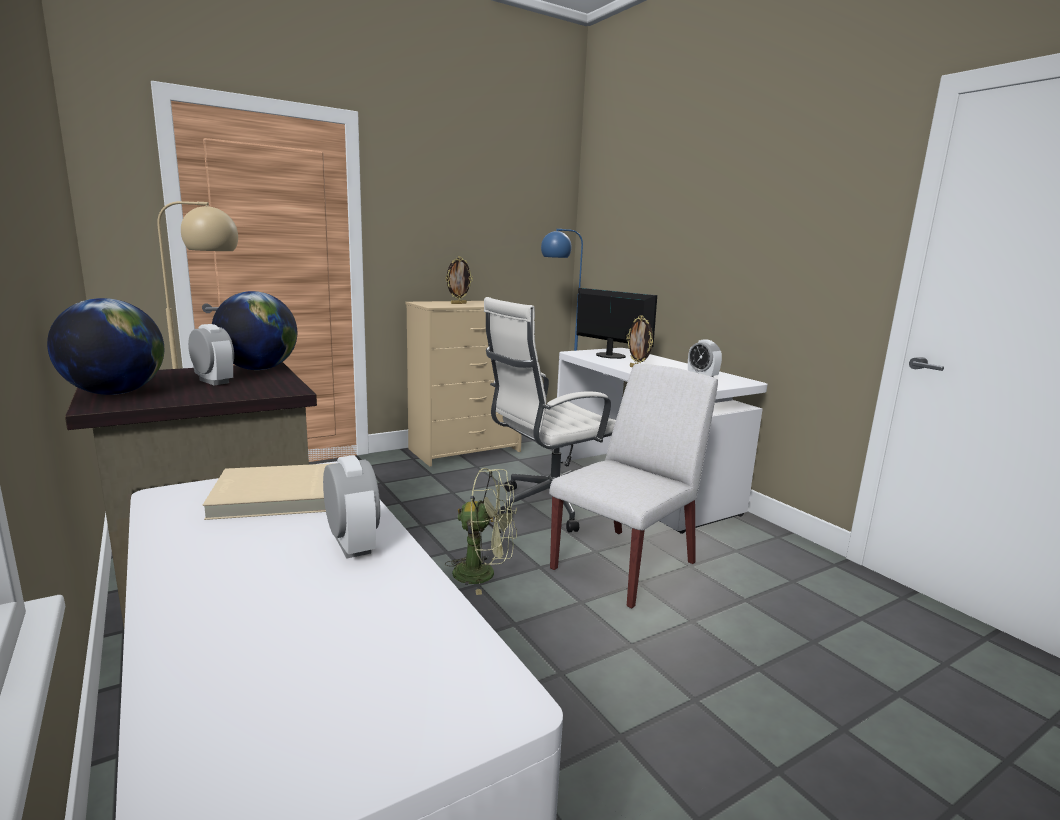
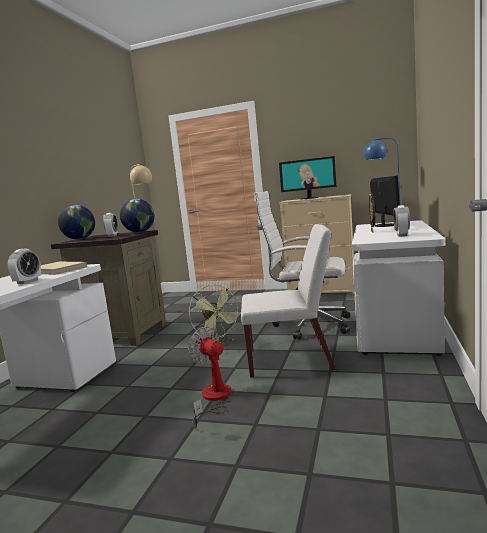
camera: 50 degrees right, 5 degrees down
picture frame [446,256,473,304] -> monitor [279,156,337,200]
none -> fan [188,327,232,429]

